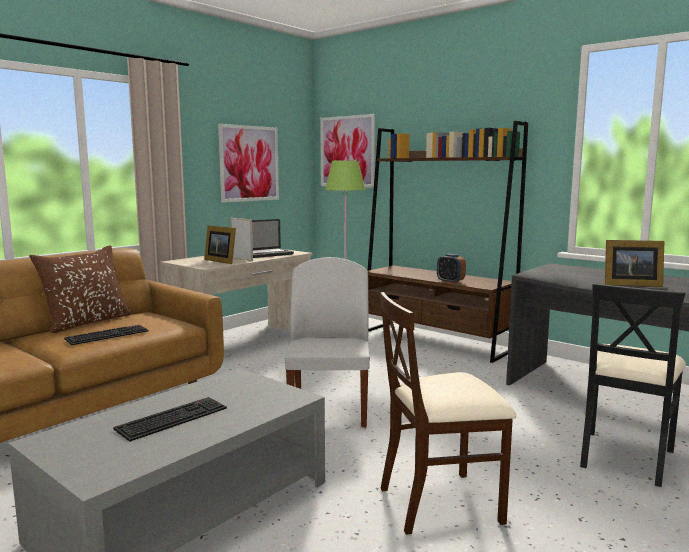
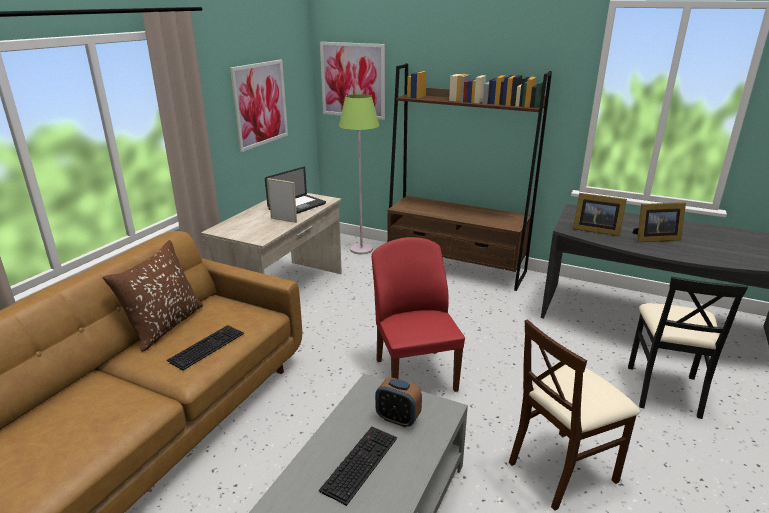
camera: 15 degrees left, 15 degrees up
picture frame [204,225,236,264] -> picture frame moved to [573,193,627,236]
white chair [285,257,370,427] -> red chair [372,237,465,392]
alarm clock [437,254,466,283] -> alarm clock moved to [375,377,422,428]

